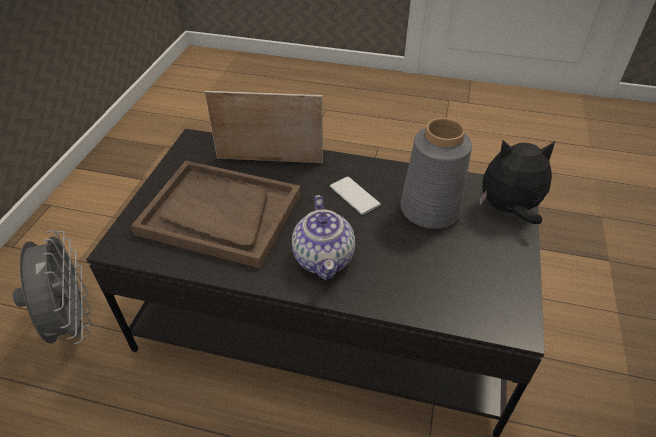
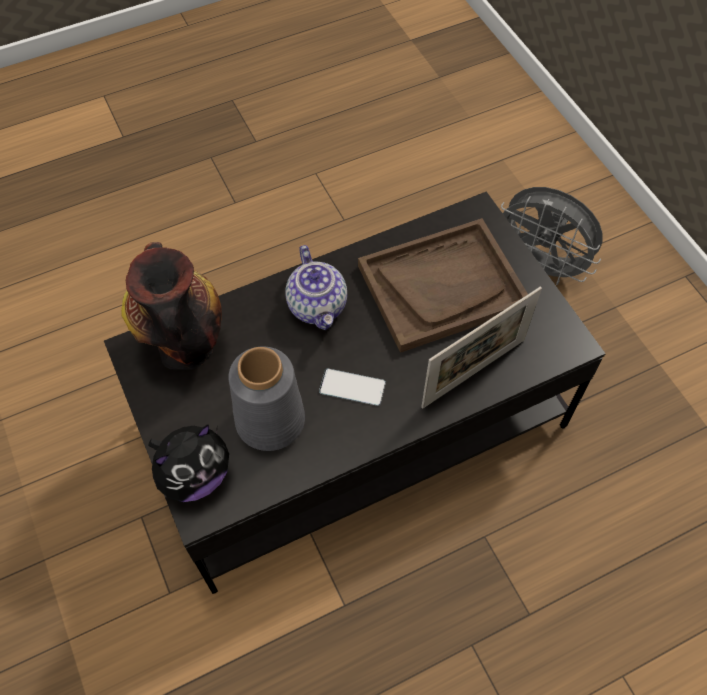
camera: 140 degrees right, 15 degrees up
teapot [292,195,355,280] -> teapot turned 150 degrees counterclockwise [285,245,347,330]
none -> vase [121,242,222,370]

